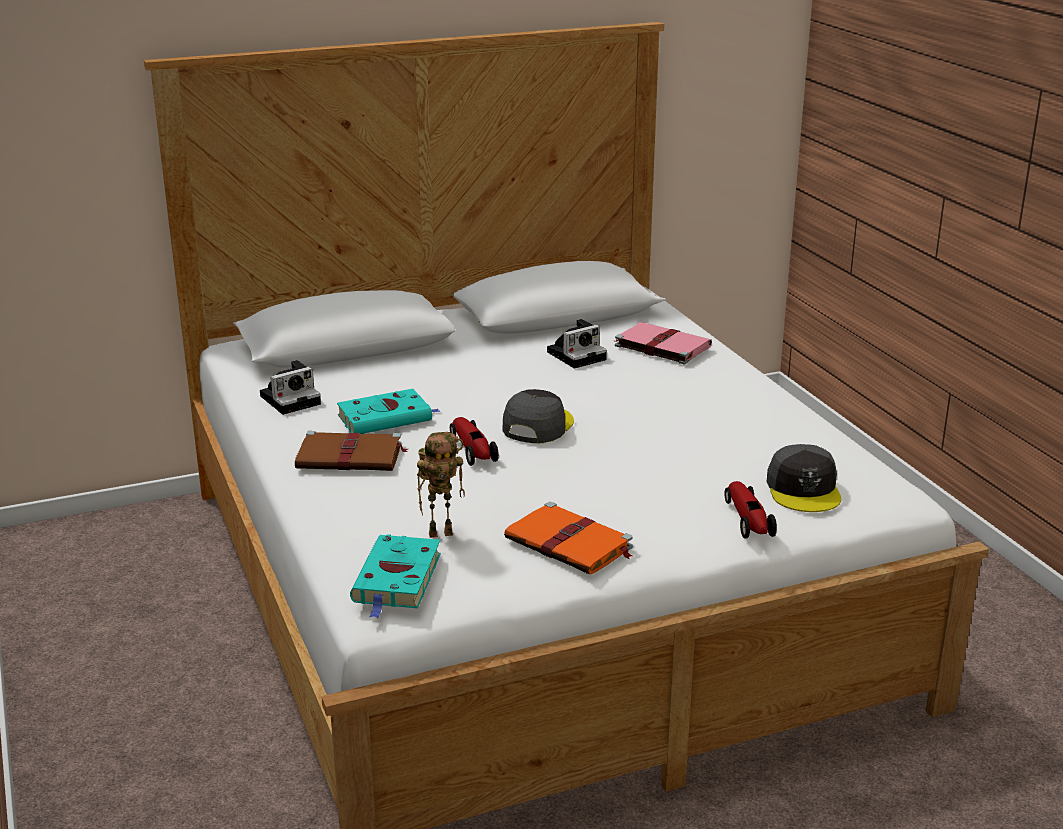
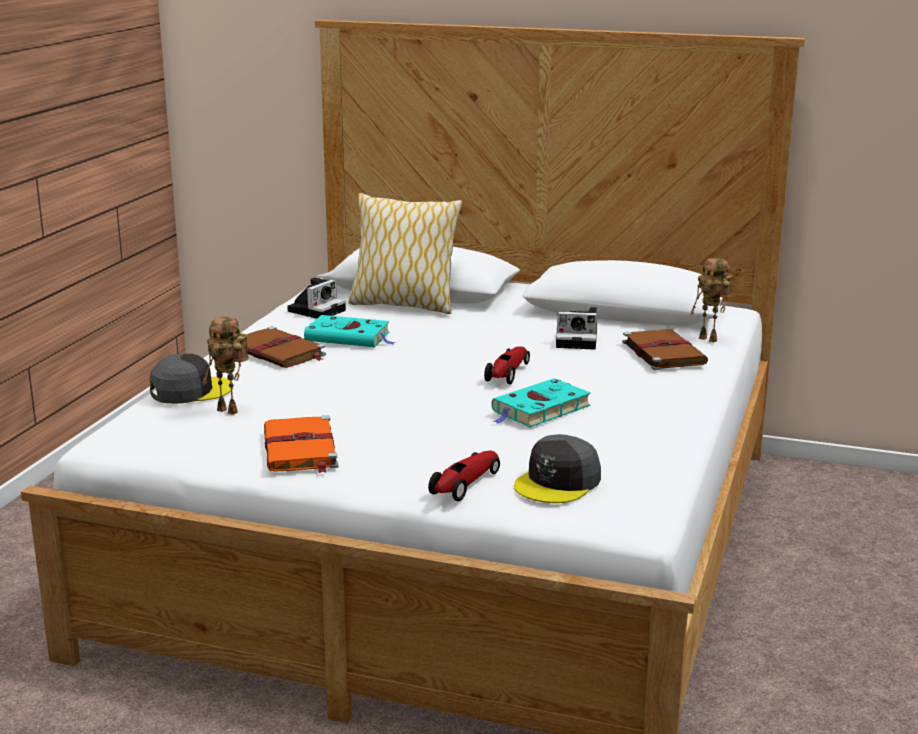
camera: 40 degrees right, 5 degrees down
camera [260,360,321,415] -> camera turned 60 degrees counterclockwise [287,278,346,319]
turquoise book [350,534,441,618] -> turquoise book moved to [491,378,591,427]
toy car [450,417,499,466] -> toy car moved to [484,346,530,384]
grey cap [502,389,574,443] -> grey cap moved to [149,354,234,404]
pink book [615,322,712,364] -> brown book [622,329,708,370]
none -> pillow [348,193,462,314]
none -> toy robot [690,258,733,342]

